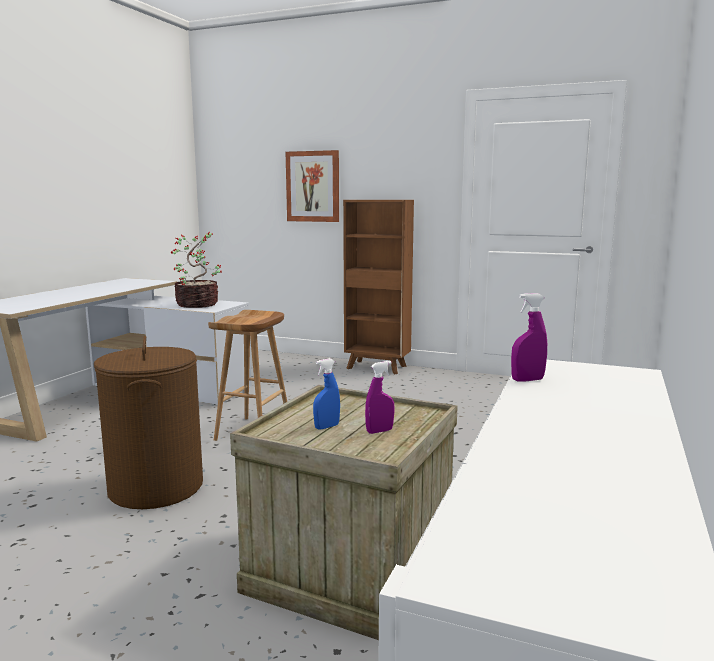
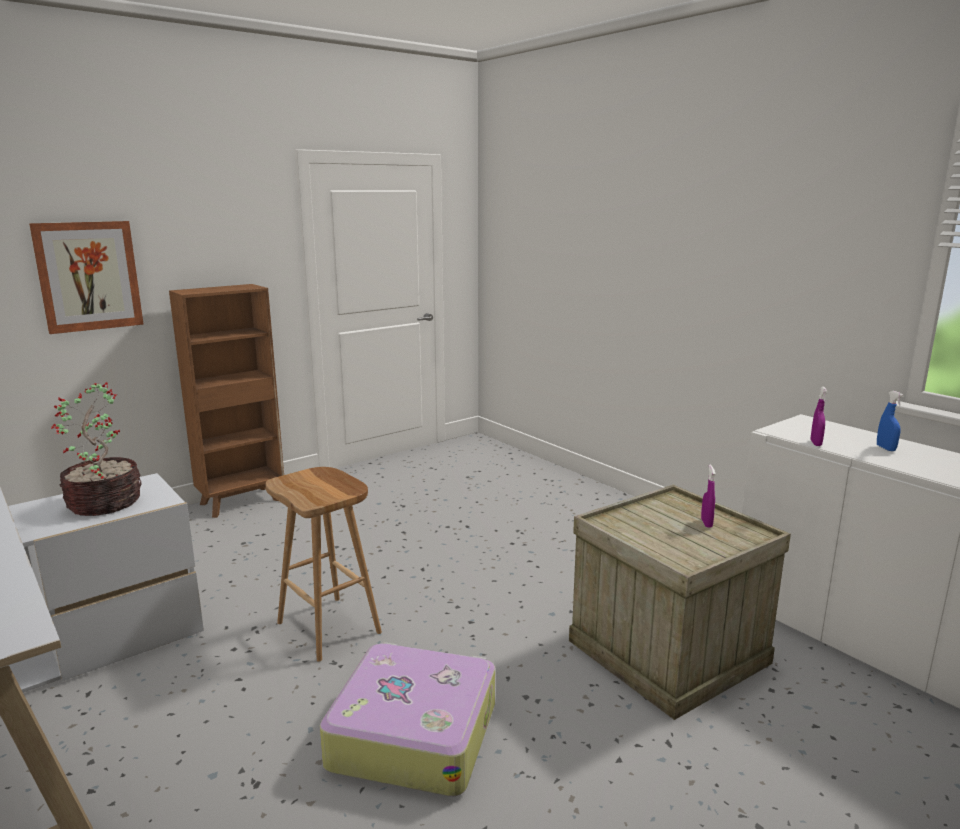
camera: 60 degrees left, 5 degrees up
brown laundry basket [94,336,203,509] -> suitcase [320,642,495,796]
blue spray bottle [313,358,340,430] -> blue spray bottle moved to [877,391,904,451]

